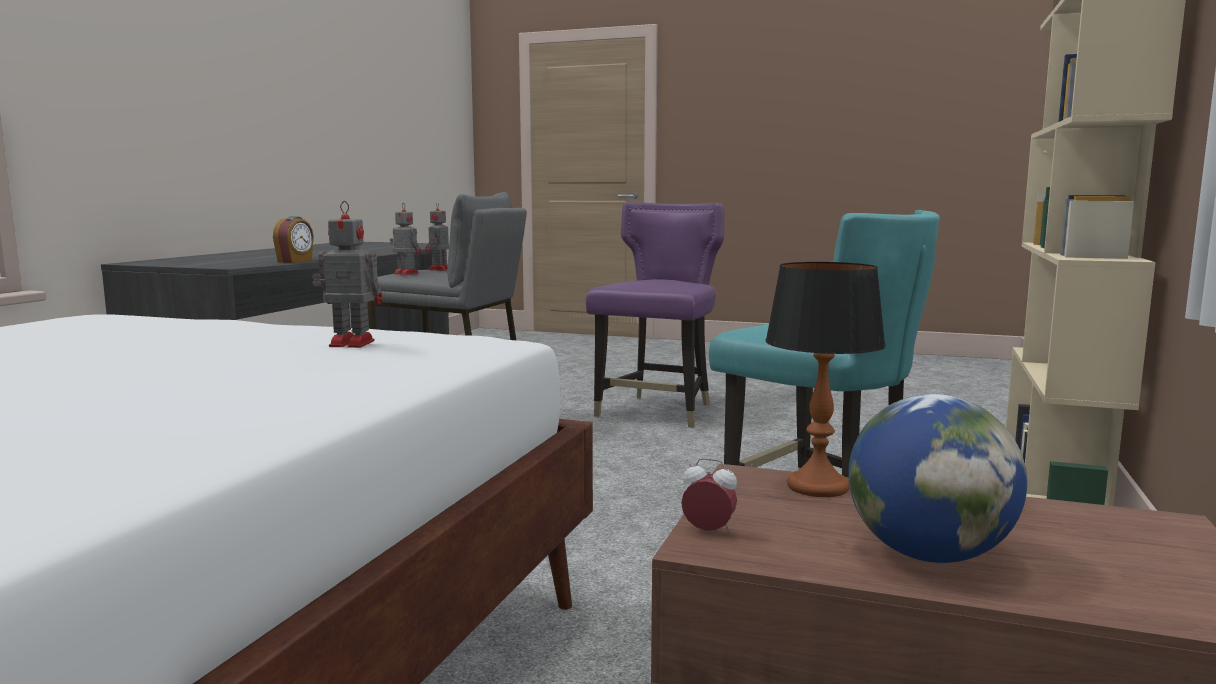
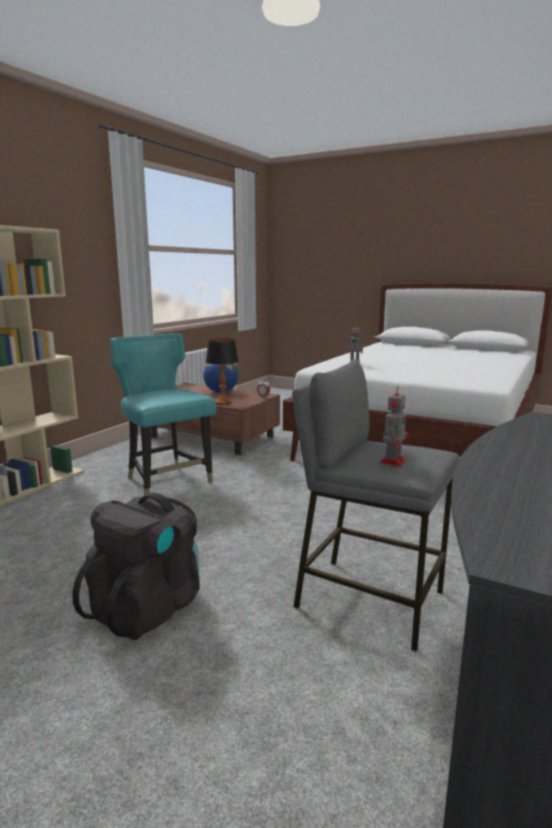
camera: 170 degrees left, 5 degrees up
alarm clock [273,216,314,263] -> none
toy robot [390,204,422,275] -> none
purple chair [586,202,725,428] -> black backpack [72,492,200,640]

